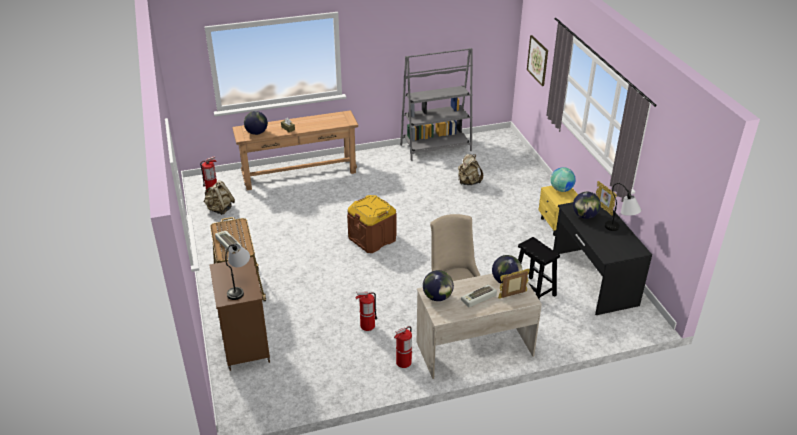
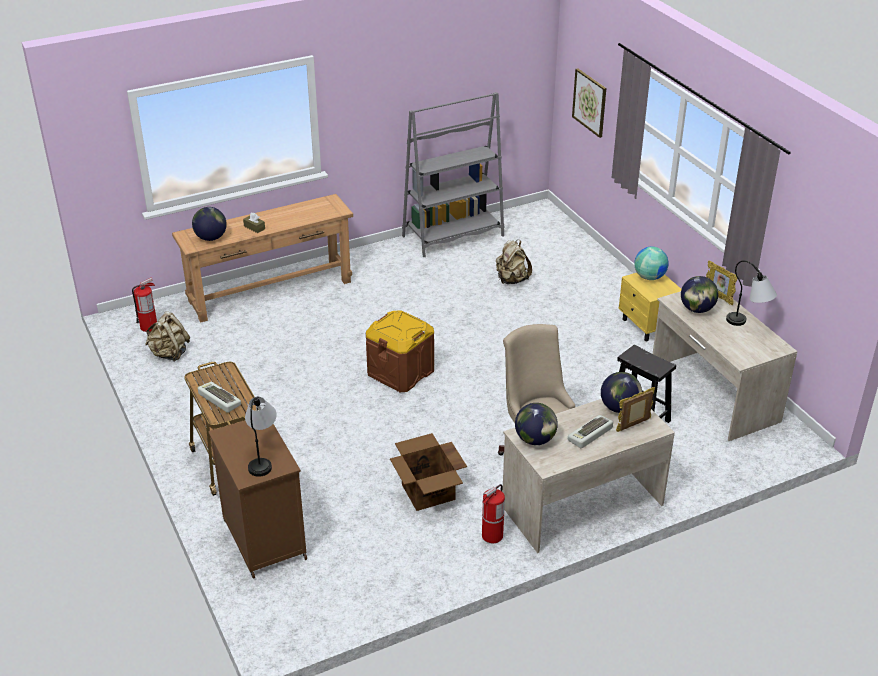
camera: 10 degrees left, 0 degrees up
fire extinguisher [355,292,378,331] -> cardboard box [390,433,467,511]
black desk [553,202,652,315] -> beige desk [653,291,798,441]

